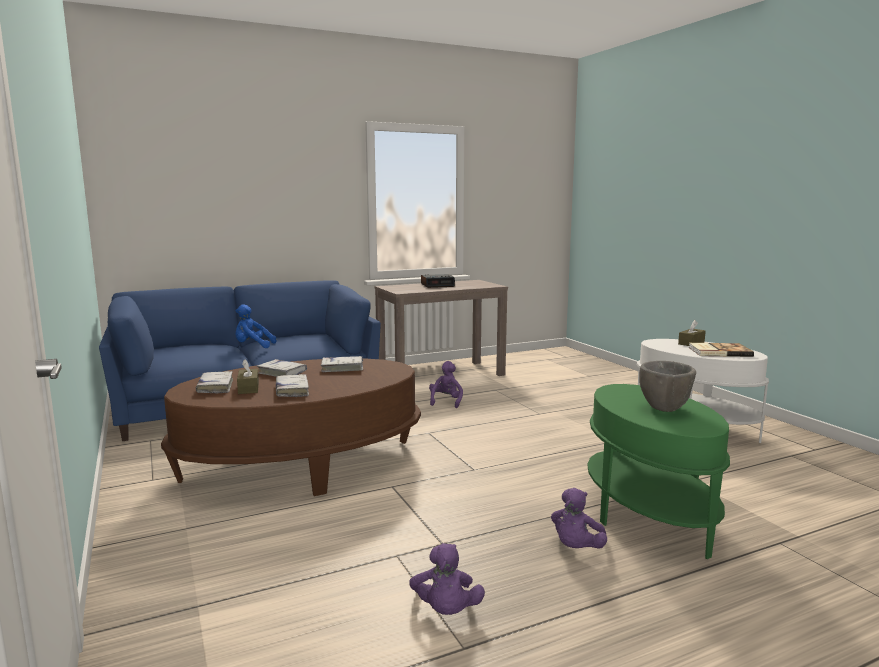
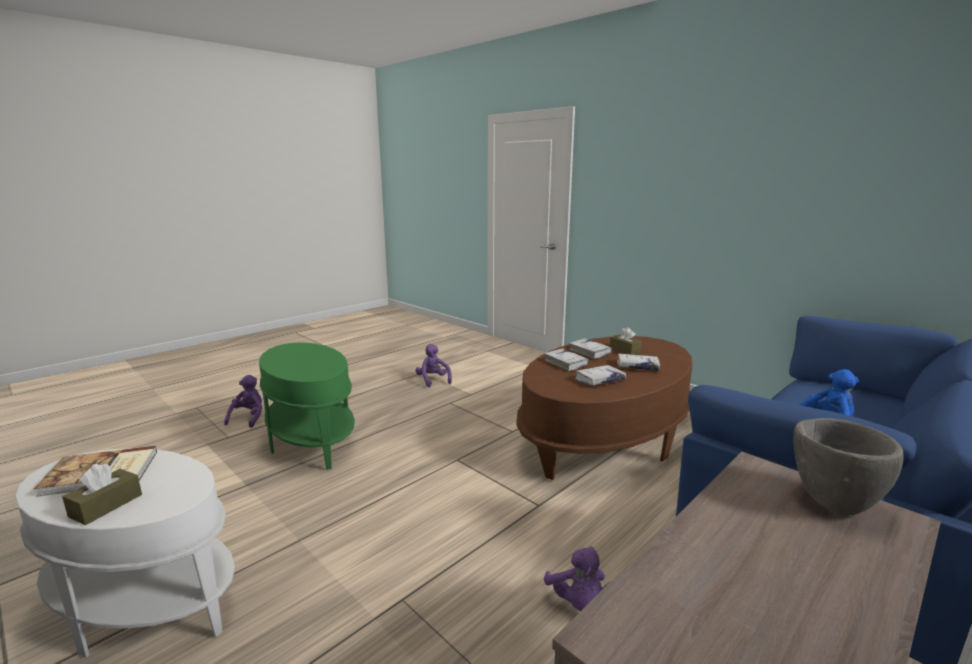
camera: 160 degrees right, 5 degrees up
white book [196,371,233,394] -> white book moved to [544,348,589,371]
alarm clock [421,274,455,288] -> none
purple plush toy [551,488,607,549] -> purple plush toy moved to [224,375,262,428]
grey bowl [639,361,696,412] -> grey bowl moved to [793,418,904,515]

